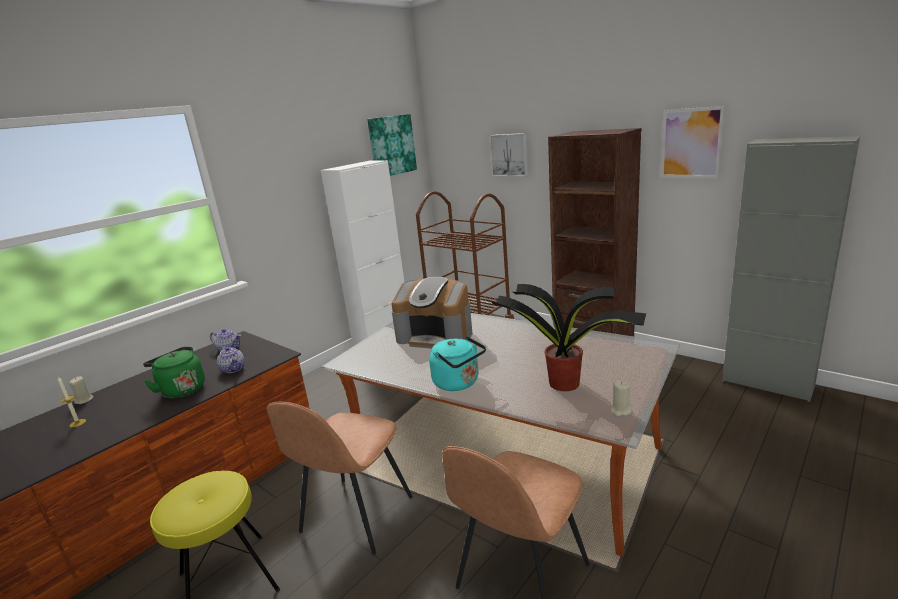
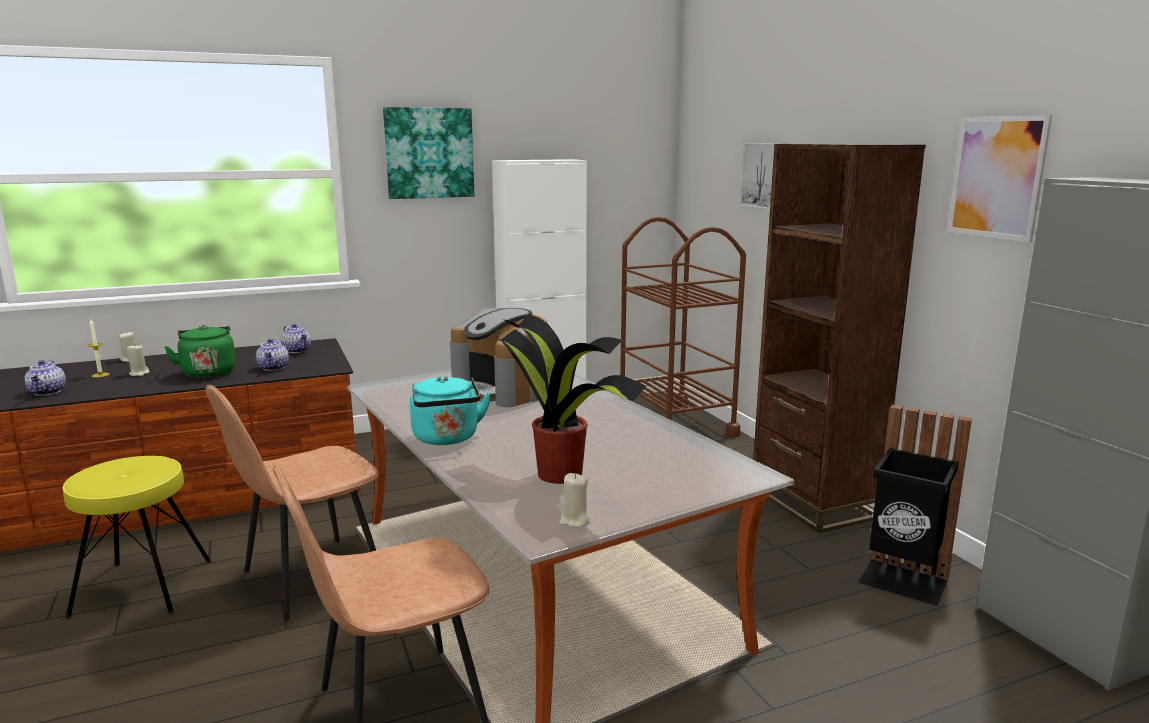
camera: 25 degrees right, 5 degrees down
picture [367,114,417,176] -> picture moved to [383,107,474,199]
none -> teapot [24,360,66,396]
none -> beige candle [127,344,149,376]
none -> black trash can [858,404,972,606]

